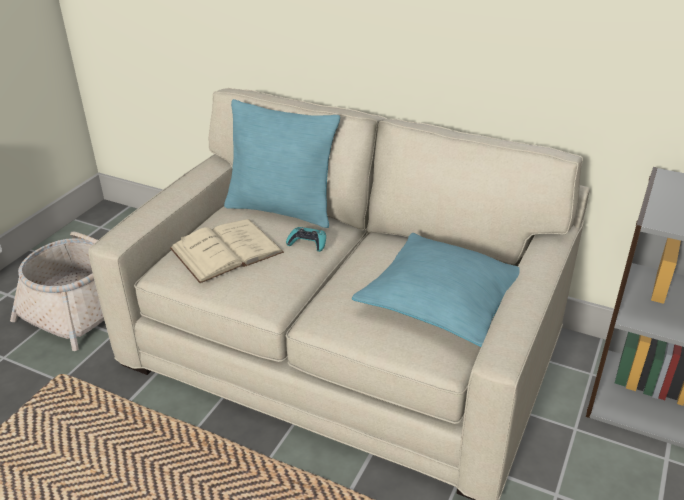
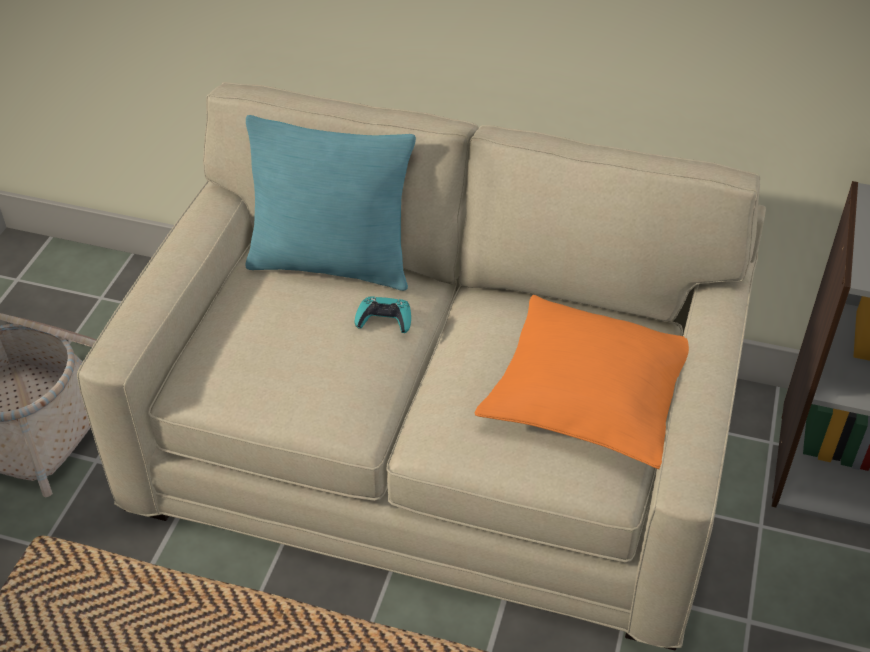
camera: 10 degrees left, 10 degrees up
beige book [170,219,284,283] -> none
turquoise pillow [352,233,520,347] -> orange pillow [475,295,689,469]

